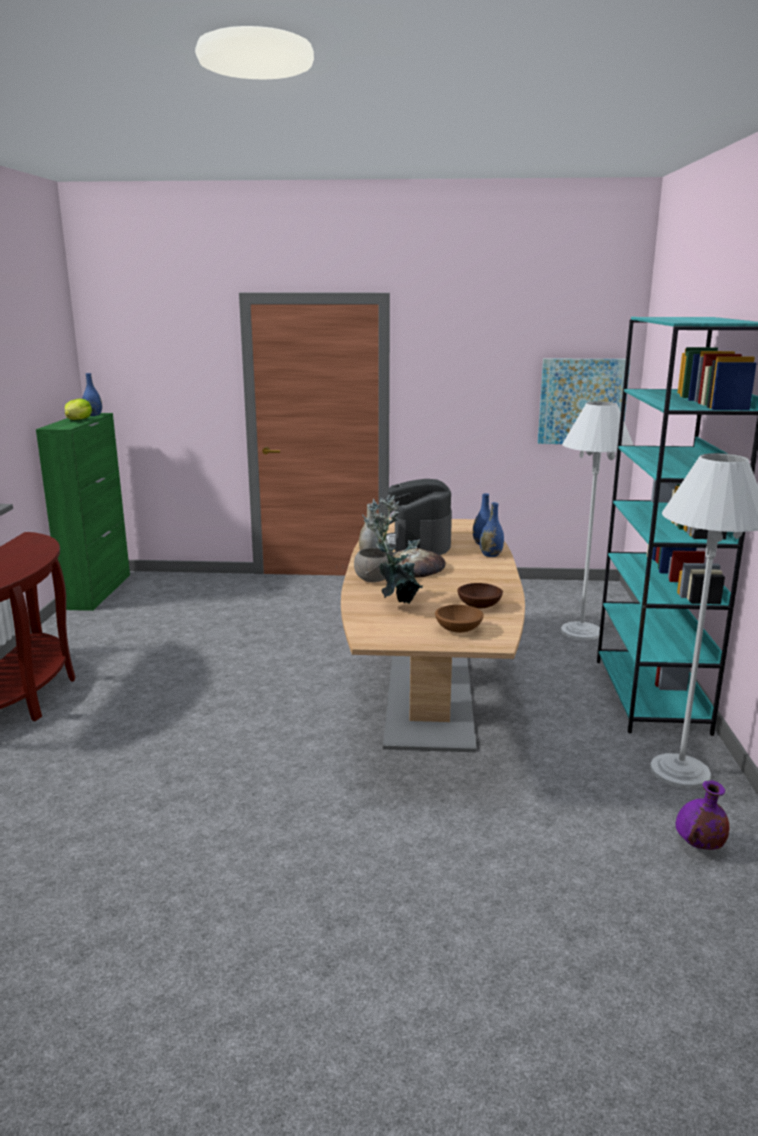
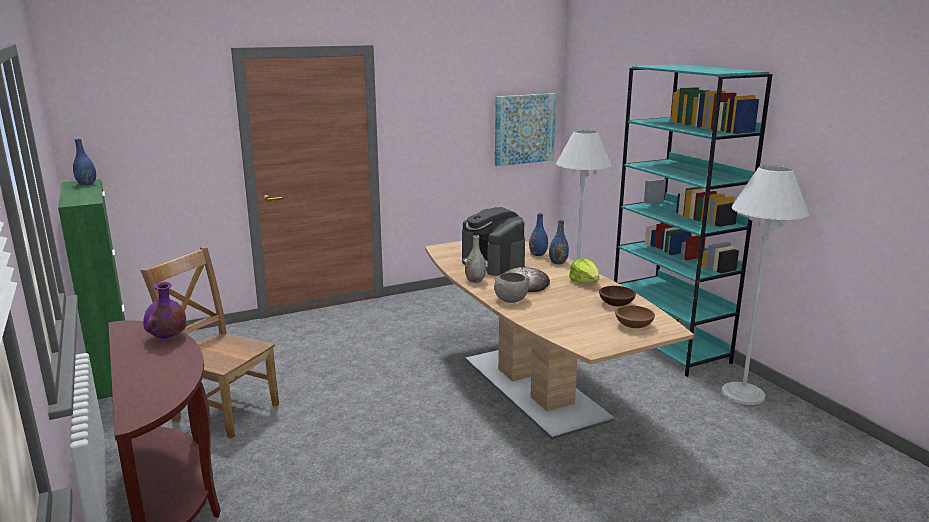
camera: 30 degrees left, 0 degrees up
lettuce [65,399,92,420] -> lettuce moved to [569,258,599,284]
potted plant [362,495,423,604] -> none
purple vase [675,780,729,850] -> purple vase moved to [143,282,186,339]
none -> brown chair [141,246,279,439]

